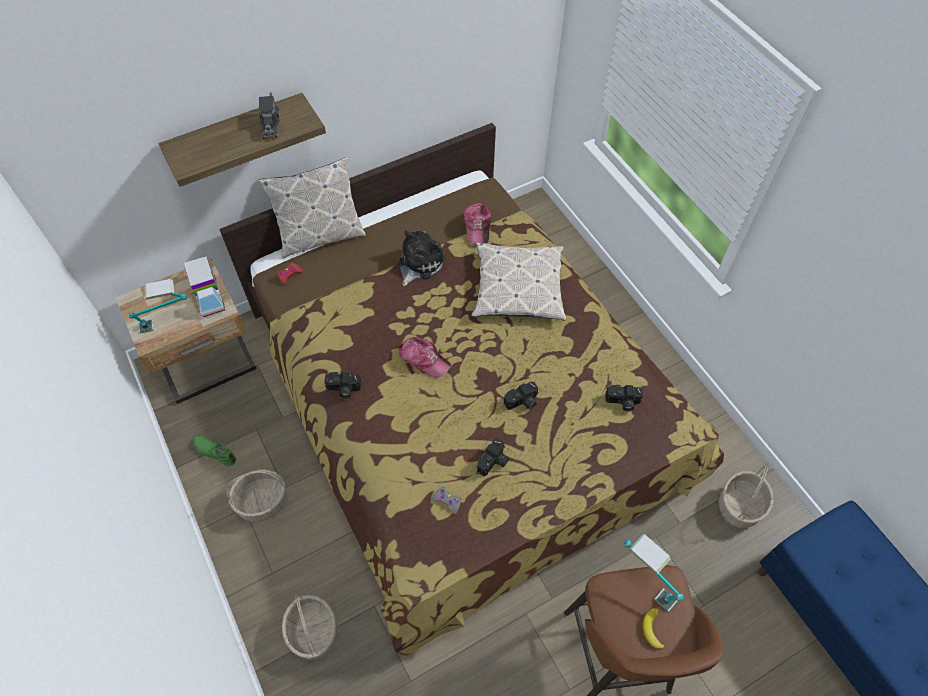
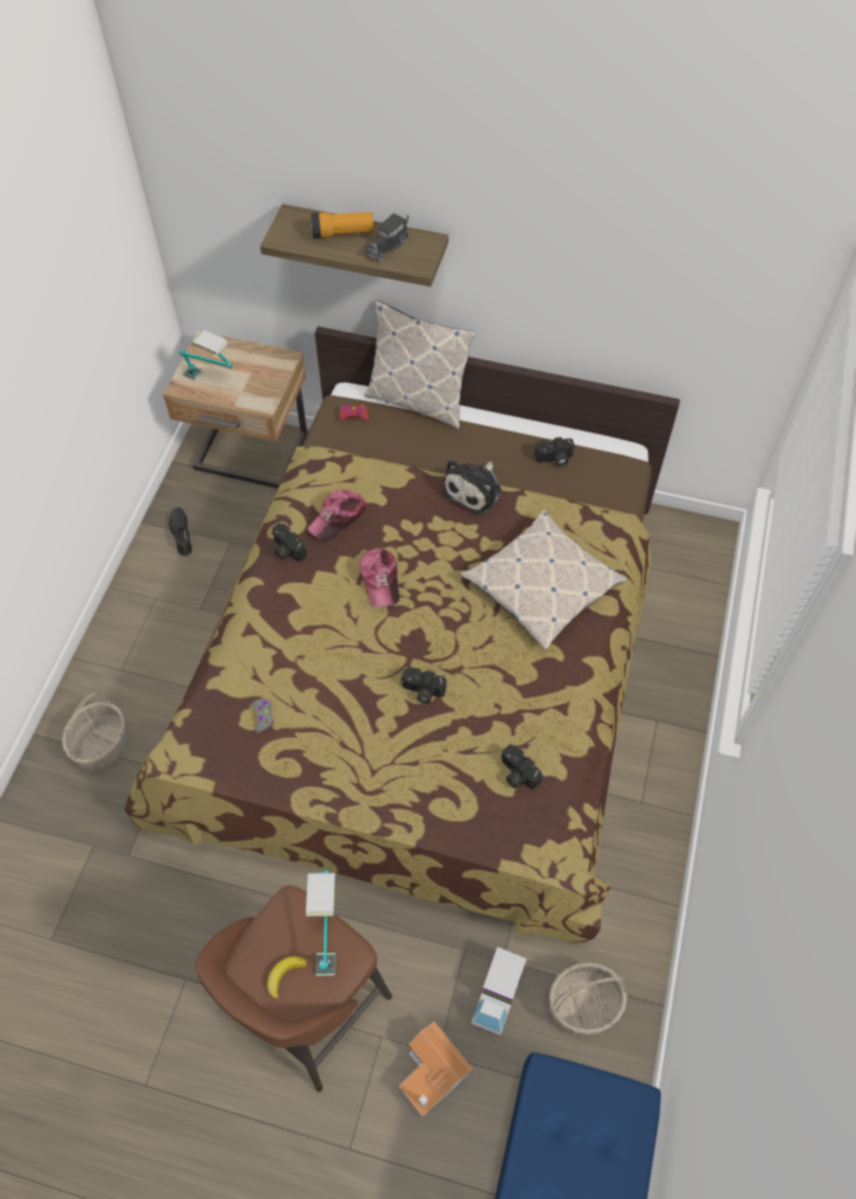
camera: 45 degrees right, 0 degrees up
toy truck [184,256,225,317] -> toy truck moved to [471,947,527,1037]
green shoe [193,435,236,466] -> black shoe [169,507,192,556]
basket [226,469,287,522] -> none
plush toy [398,231,446,286] -> plush toy turned 135 degrees clockwise [442,459,502,515]
cap [464,203,491,243] -> cap moved to [307,489,367,541]
camera [477,438,509,476] -> camera moved to [534,437,575,466]
none -> flashlight [311,212,374,238]
none -> toy house [399,1022,473,1117]

